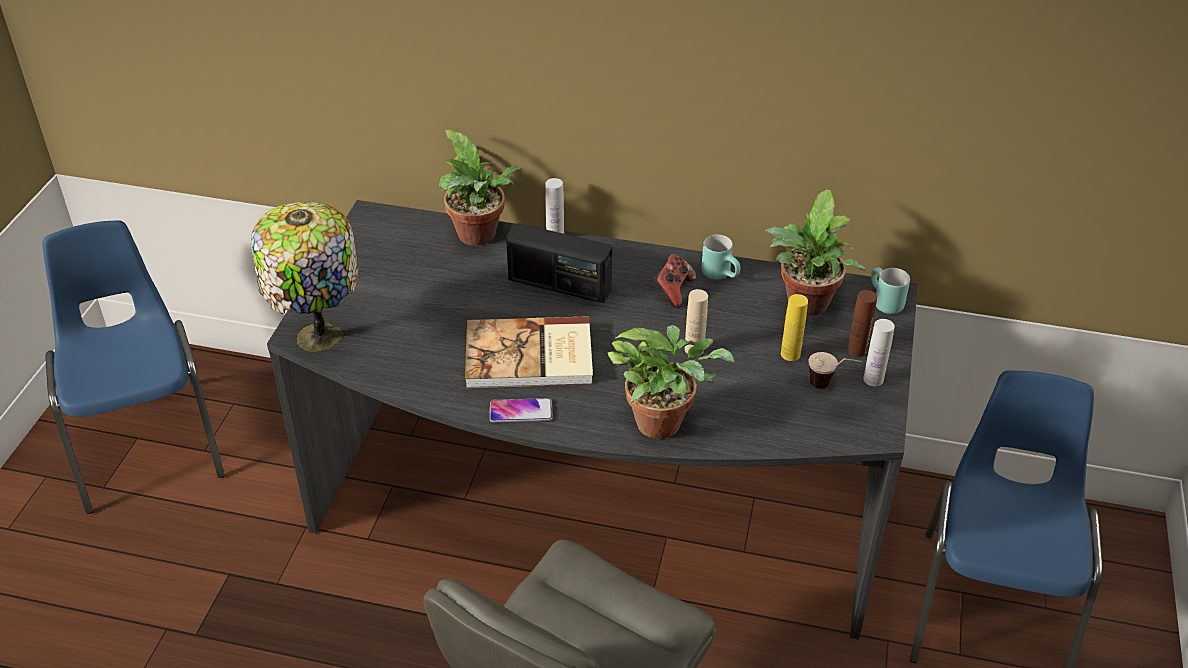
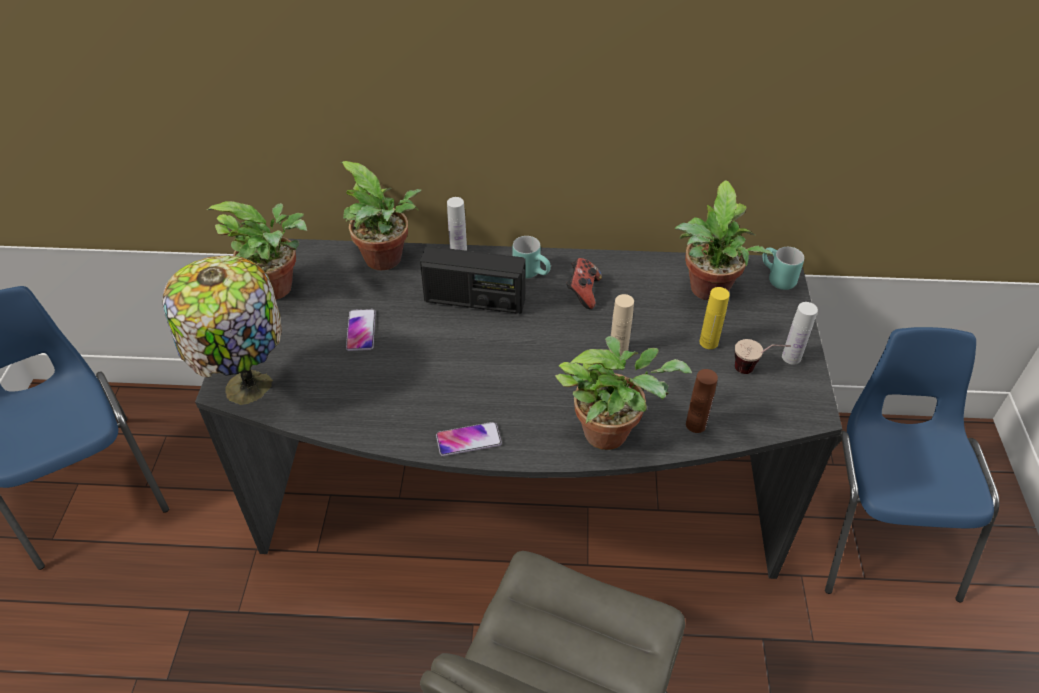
camera: 10 degrees left, 5 degrees up
book [465,316,593,388] -> none
turquoise mug [701,235,740,280] -> turquoise mug moved to [513,236,551,279]
brown bottle [847,290,877,357] -> brown bottle moved to [686,369,718,433]
none -> potted plant [207,201,307,300]
none -> phone [346,309,376,351]

